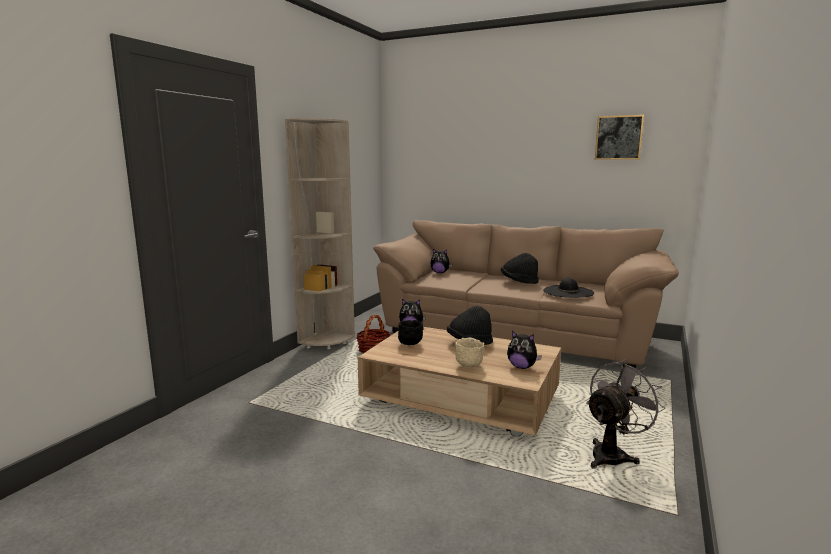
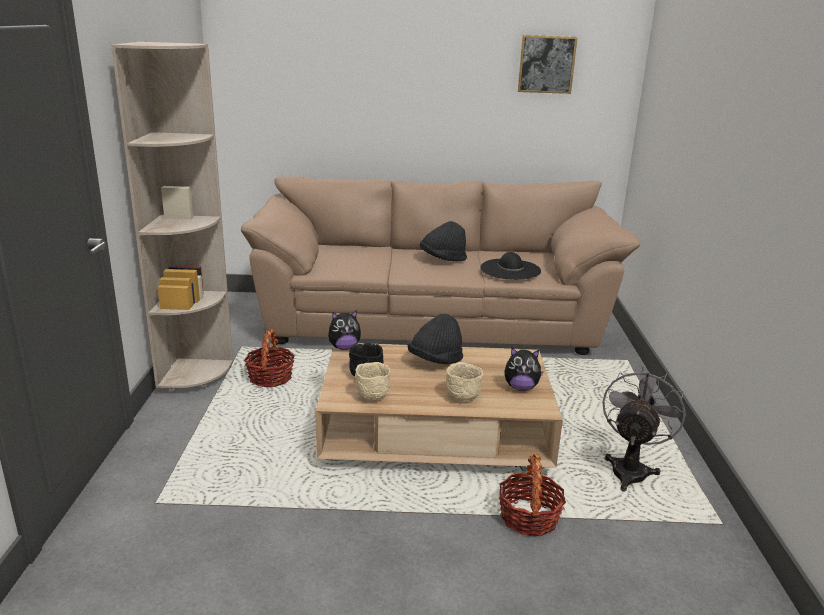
camera: 25 degrees left, 10 degrees up
plush toy [430,249,452,273] -> none
none -> beige bowl [355,362,390,400]
none -> basket [498,454,566,536]

